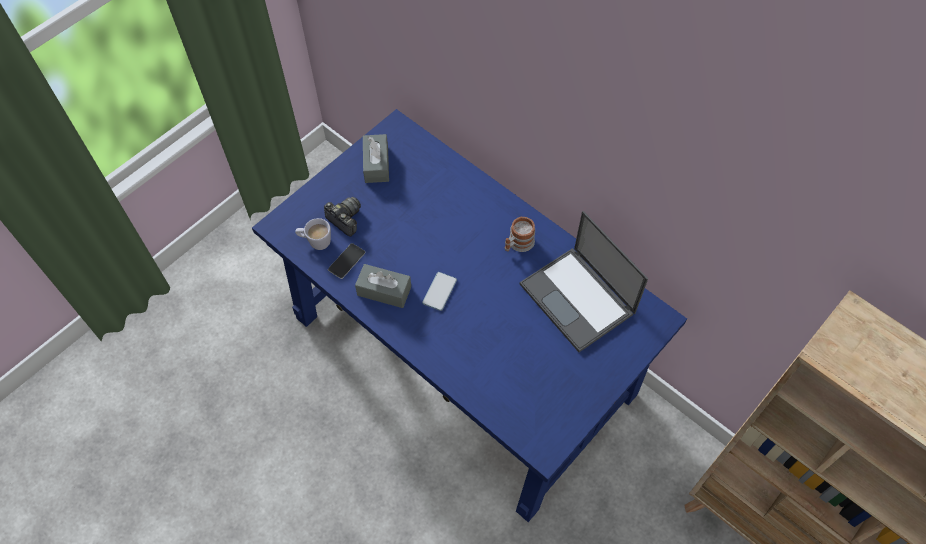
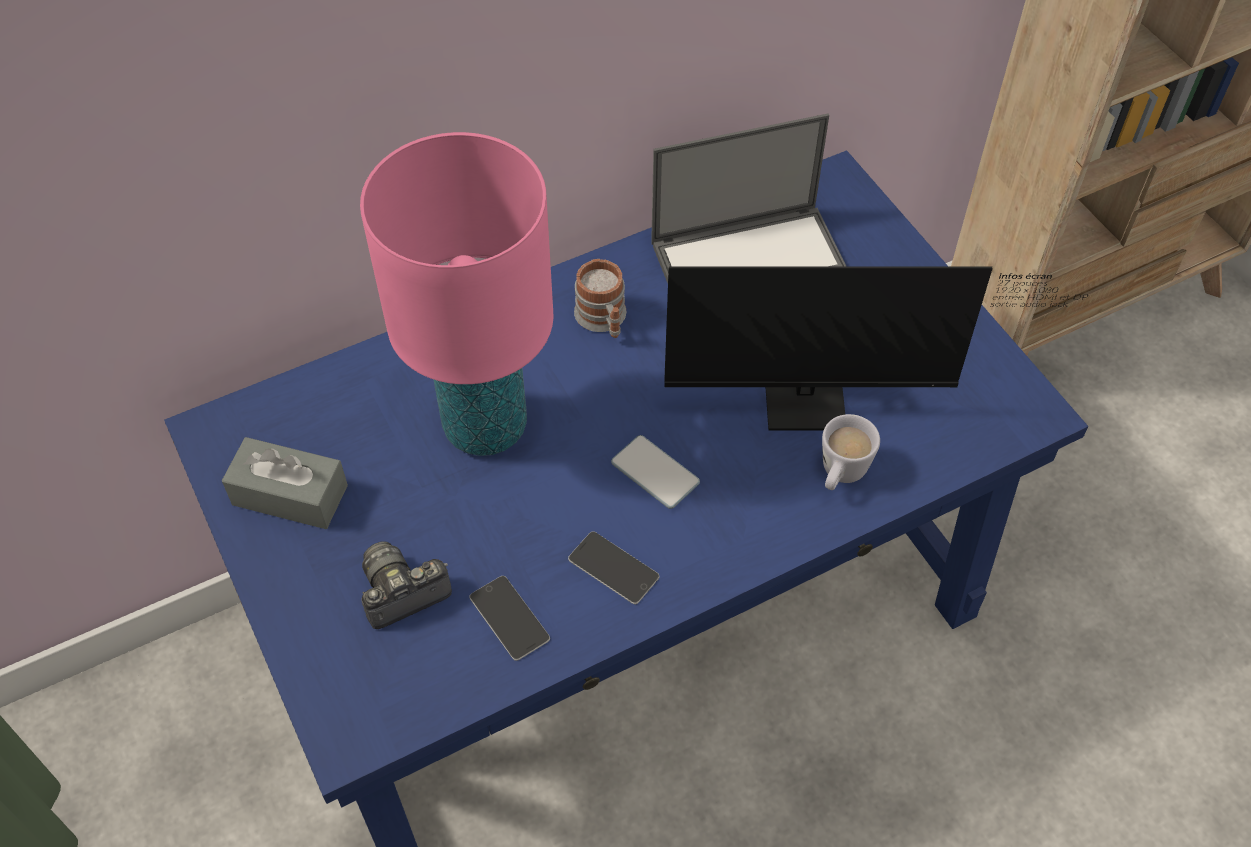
camera: 70 degrees left, 5 degrees down
white mug [295,218,331,250] -> white mug moved to [822,414,880,490]
grey tissue box [355,264,411,308] -> phone [568,531,660,604]
none -> pink table lamp [360,132,554,456]
none -> monitor [664,266,1088,430]

